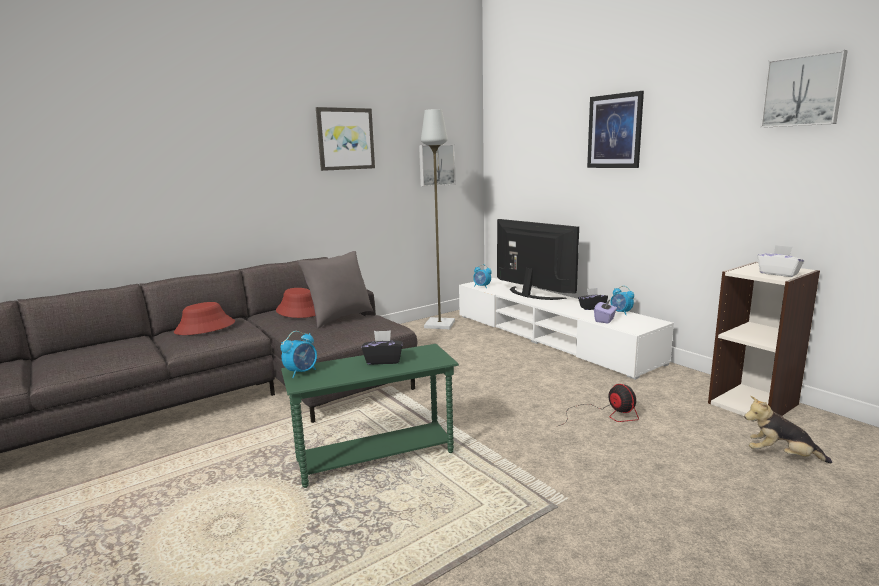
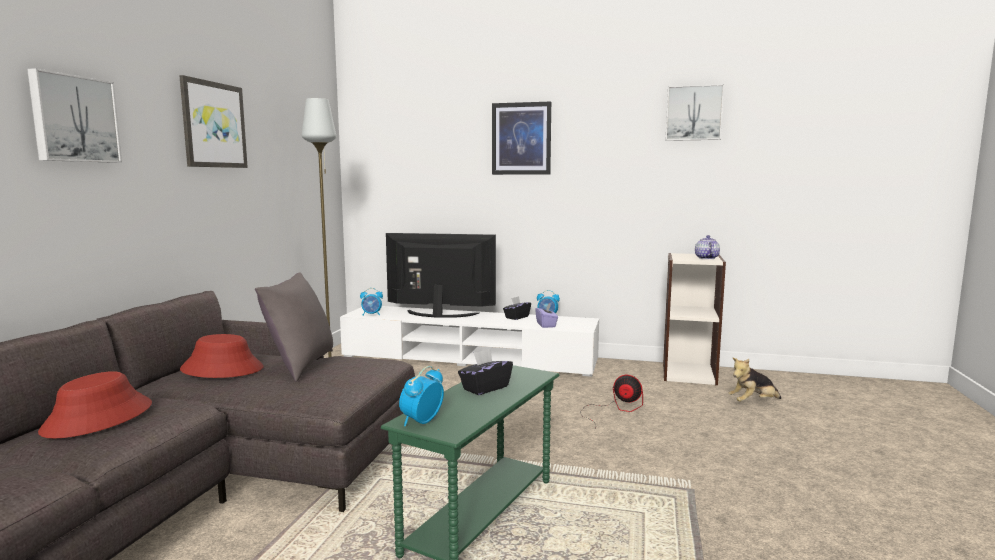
camera: 40 degrees left, 5 degrees down
alarm clock [280,331,317,378] -> alarm clock turned 150 degrees counterclockwise [399,366,444,426]
picture [419,144,455,187] -> picture moved to [27,68,122,163]
white tissue box [758,245,804,277] -> teapot [695,235,720,259]

